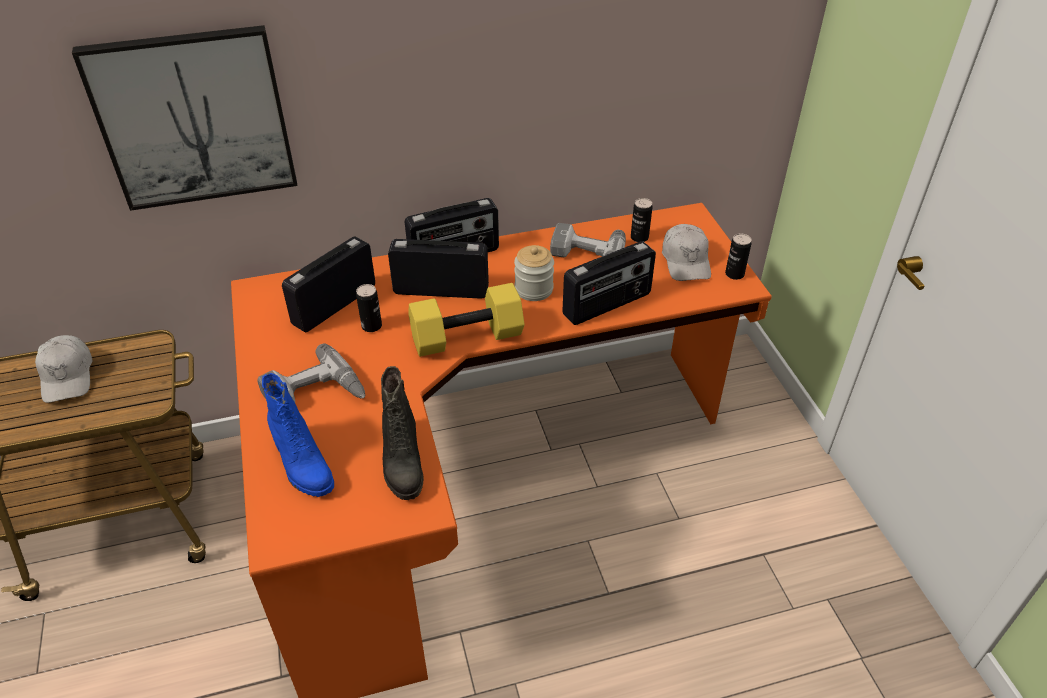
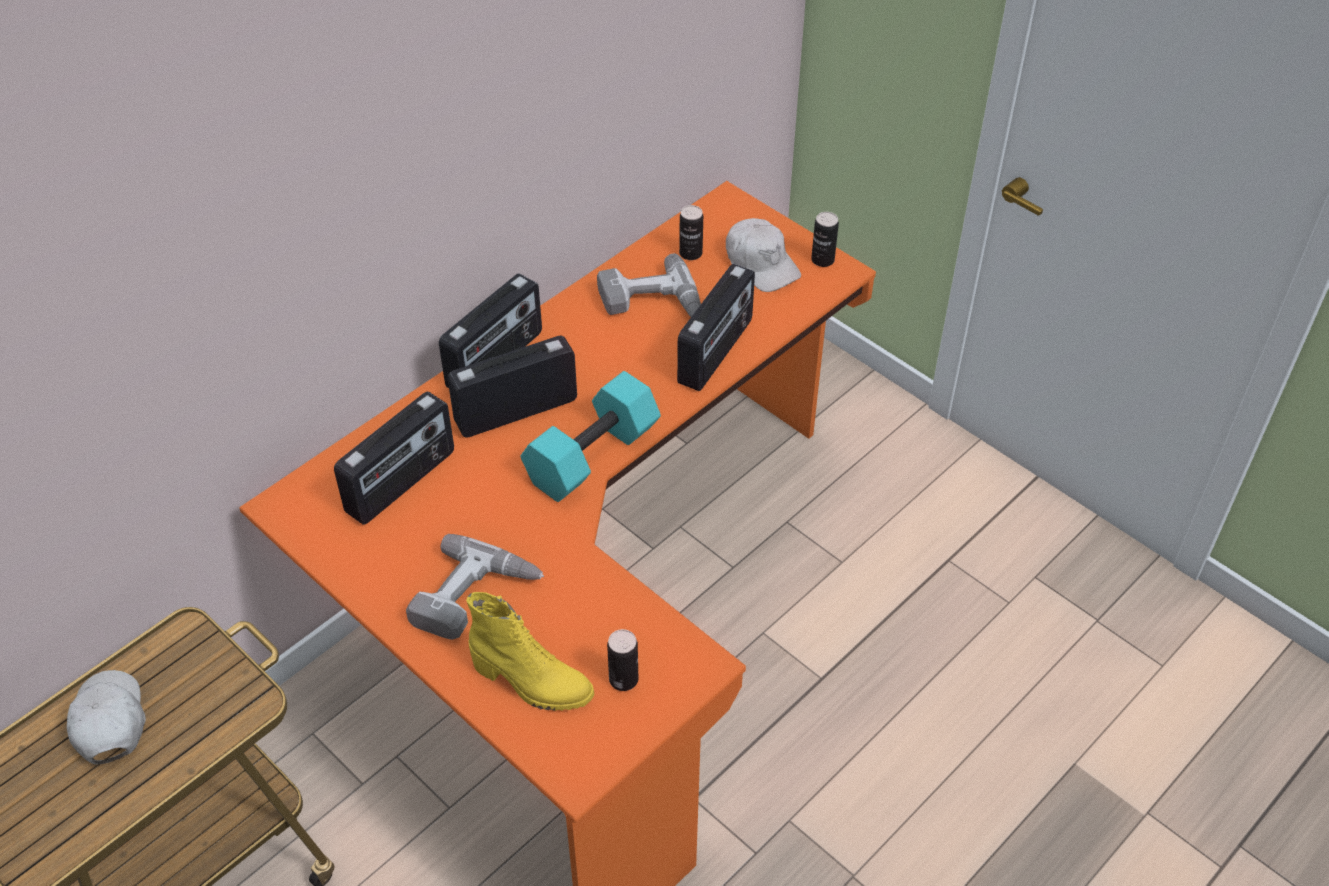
camera: 30 degrees left, 5 degrees up
white cap [35,335,93,403] -> white cap turned 150 degrees counterclockwise [67,670,146,764]
picture [72,25,298,211] -> none
blue boot [262,373,334,497] -> yellow boot [466,592,594,711]
radio [282,236,375,332] -> radio turned 150 degrees counterclockwise [334,392,454,524]
can [356,284,382,332] -> can moved to [607,629,638,691]
black boot [381,366,424,500] -> none
yellow dumbbell [408,283,525,357] -> turquoise dumbbell [521,371,661,502]
jar [514,245,554,301] -> none

